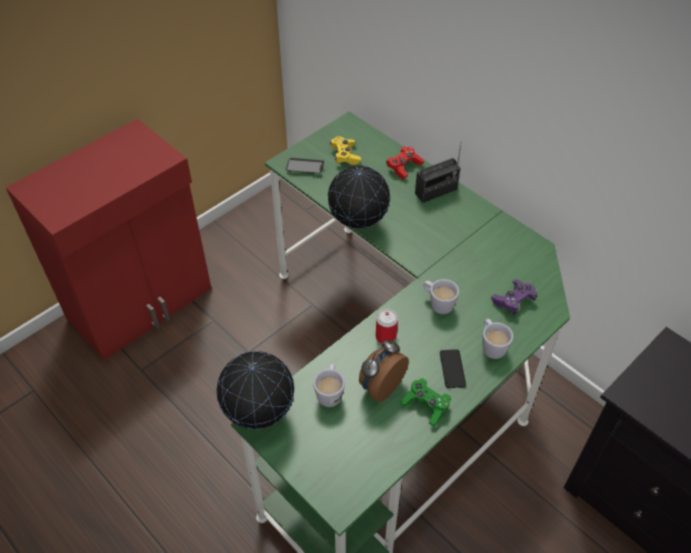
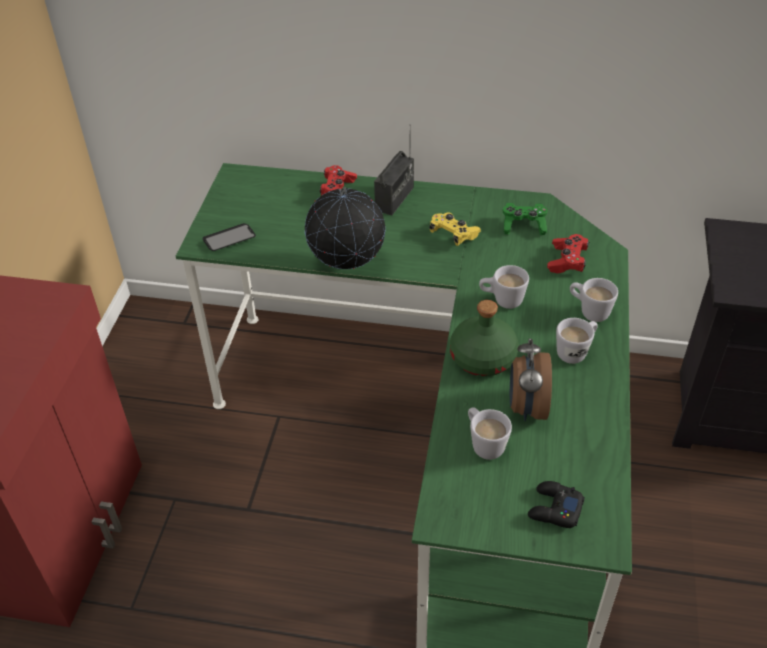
camera: 35 degrees left, 5 degrees down
globe [217,351,295,429] -> none
yellow game controller [330,136,361,165] -> yellow game controller moved to [429,212,481,246]
can [376,309,398,344] -> green bottle [450,300,519,376]
green game controller [400,378,451,426] -> green game controller moved to [503,203,548,235]
phone [440,349,466,388] -> white mug [556,318,598,364]
purple game controller [491,279,538,315] -> red game controller [547,234,589,273]
none -> black game controller [528,481,585,528]

